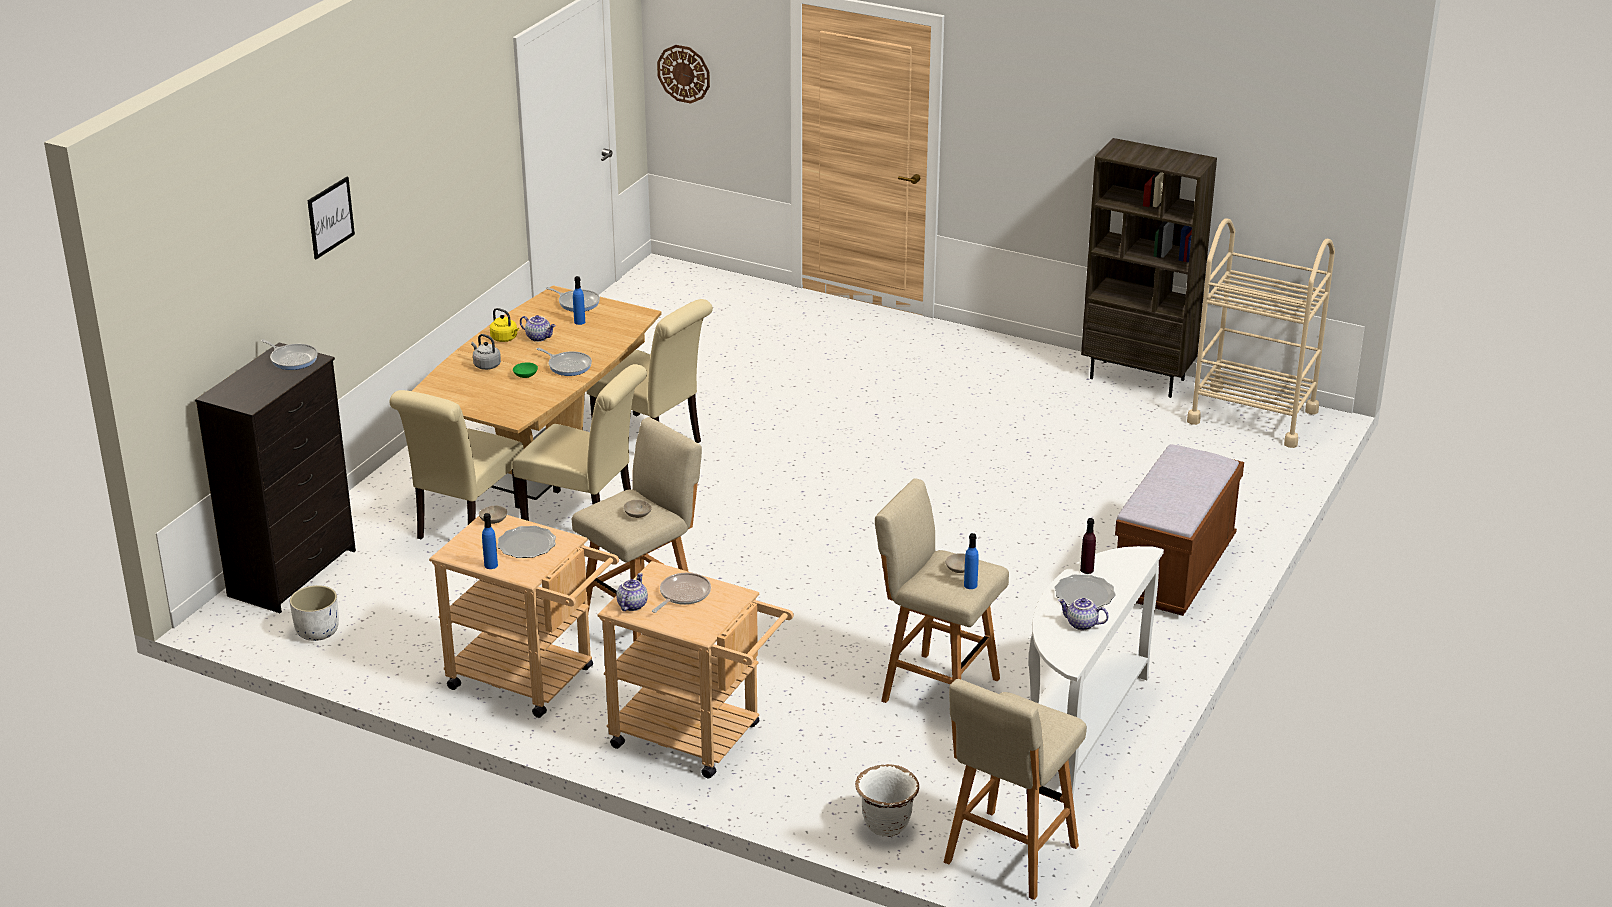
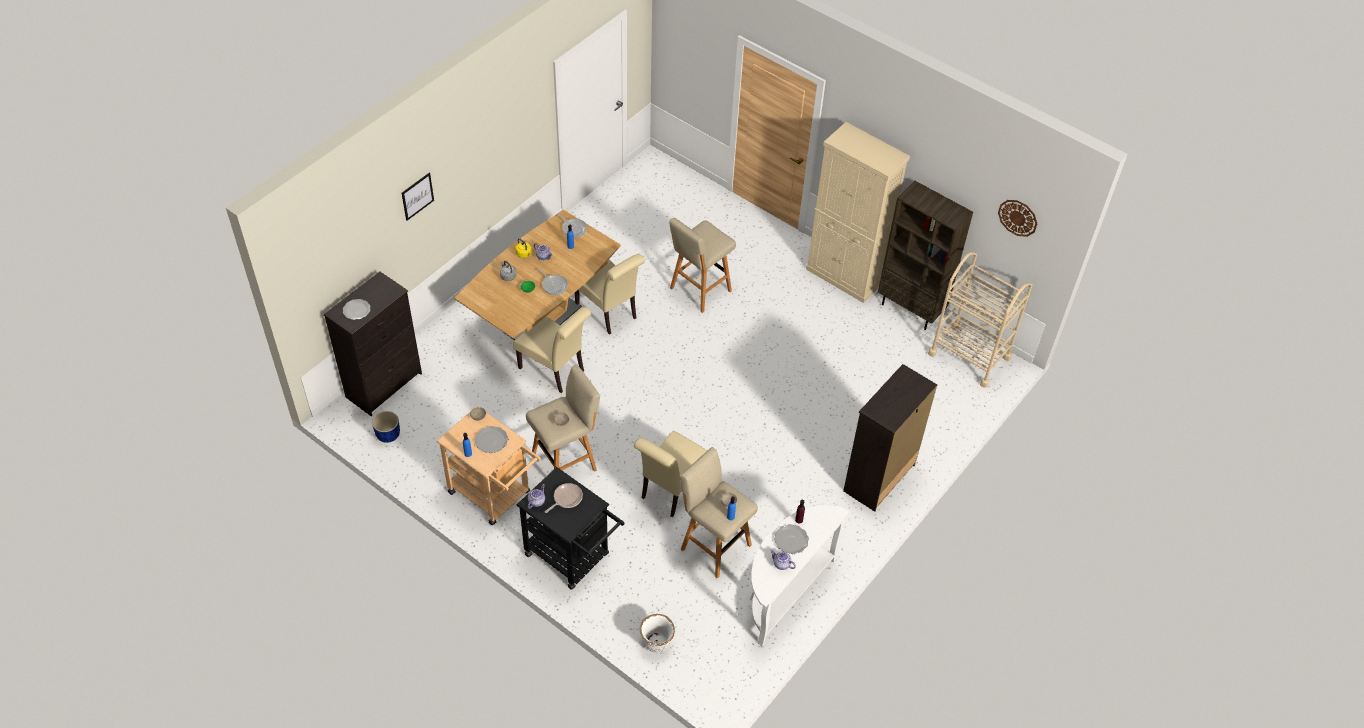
camera: 10 degrees right, 20 degrees up
frying pan [261,339,318,370] -> none
white planter [290,585,339,641] -> blue planter [372,411,400,443]
beige chair [389,390,524,539] -> beige chair moved to [634,431,707,518]
beige cart [598,561,794,778] -> black cart [517,467,625,590]
wall clock [657,45,710,104] -> wall clock moved to [998,200,1037,237]
beige stool [944,679,1087,900] -> beige stool moved to [669,218,736,313]
brown bench [1115,444,1244,616] -> black dresser [843,364,937,512]
none -> plate [343,299,370,320]
none -> beige cabinet [806,122,910,303]

